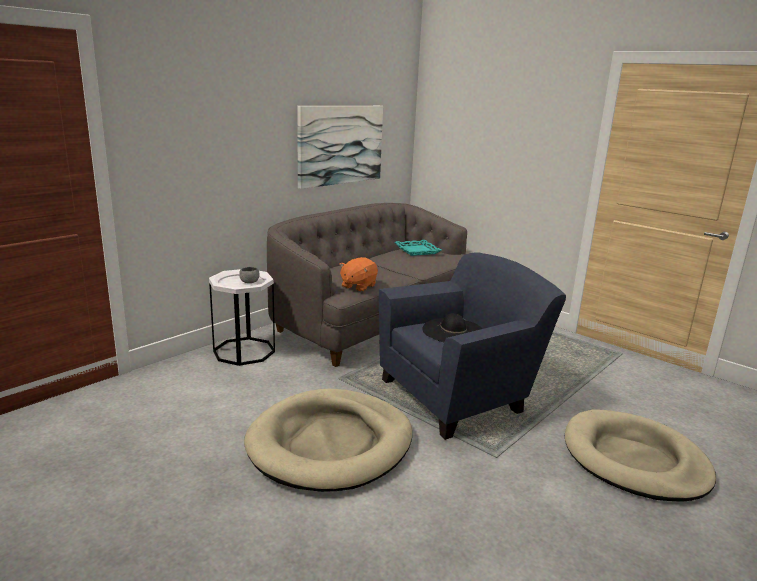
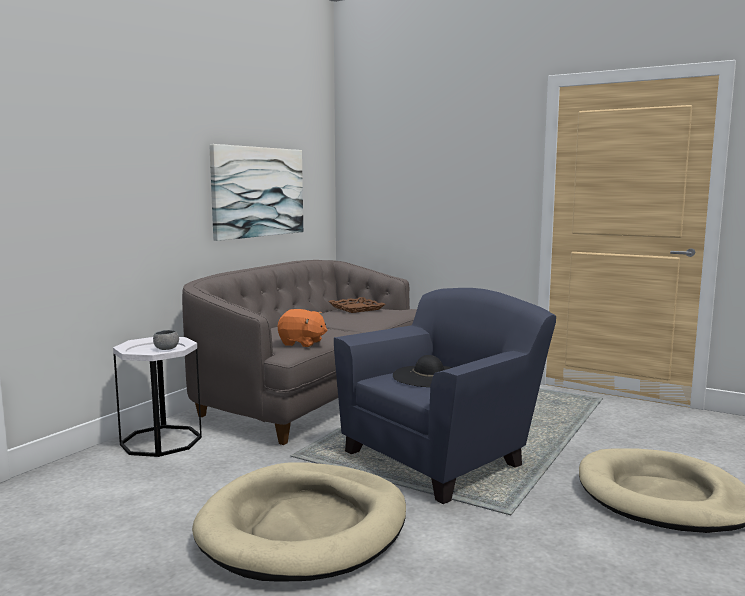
camera: 10 degrees left, 10 degrees down
orange plush toy [339,257,378,292] -> orange plush toy turned 90 degrees counterclockwise [278,309,327,347]
turquoise tray [395,240,441,256] -> brown tray [328,297,385,313]

